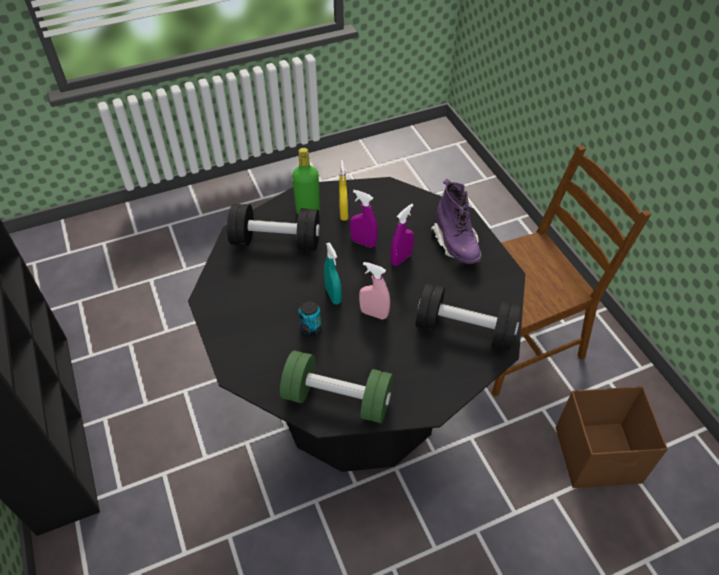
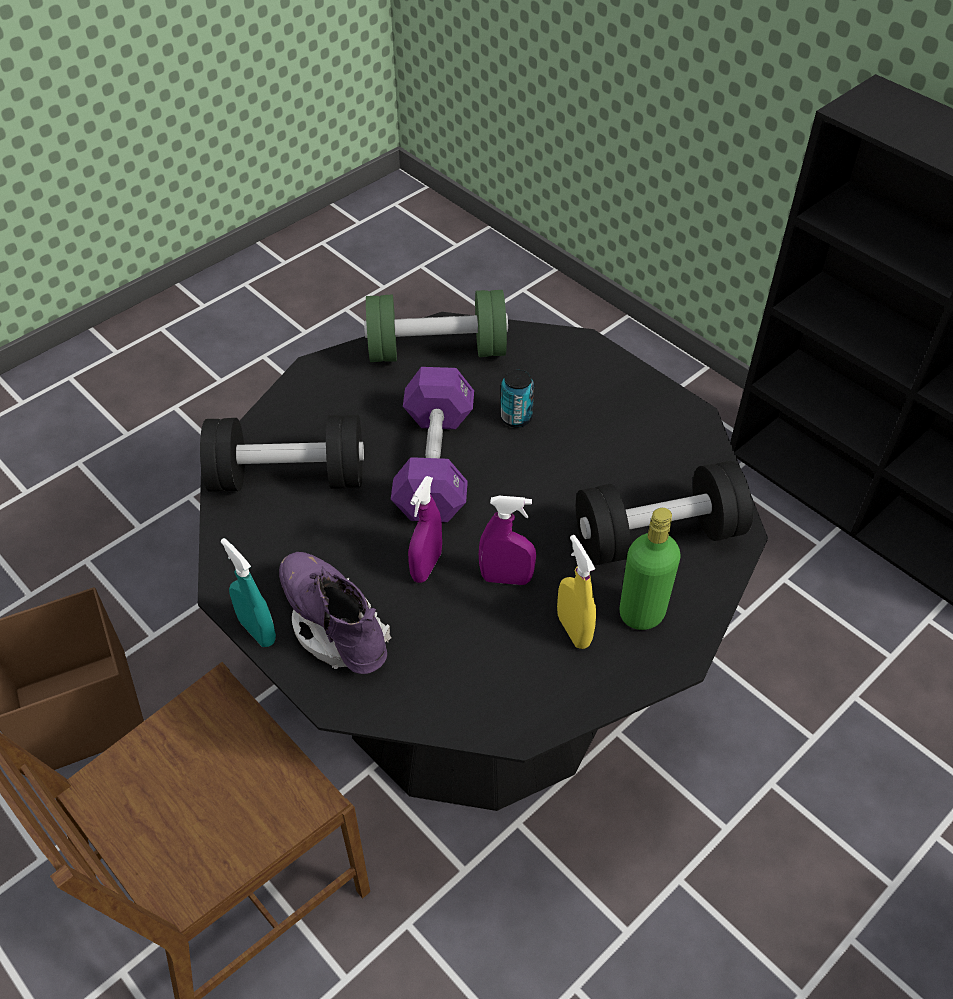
camera: 160 degrees right, 0 degrees up
turquoise spray bottle [324,242,342,305] -> turquoise spray bottle moved to [221,538,276,647]
pink spray bottle [359,262,390,320] -> purple dumbbell [391,367,474,522]

